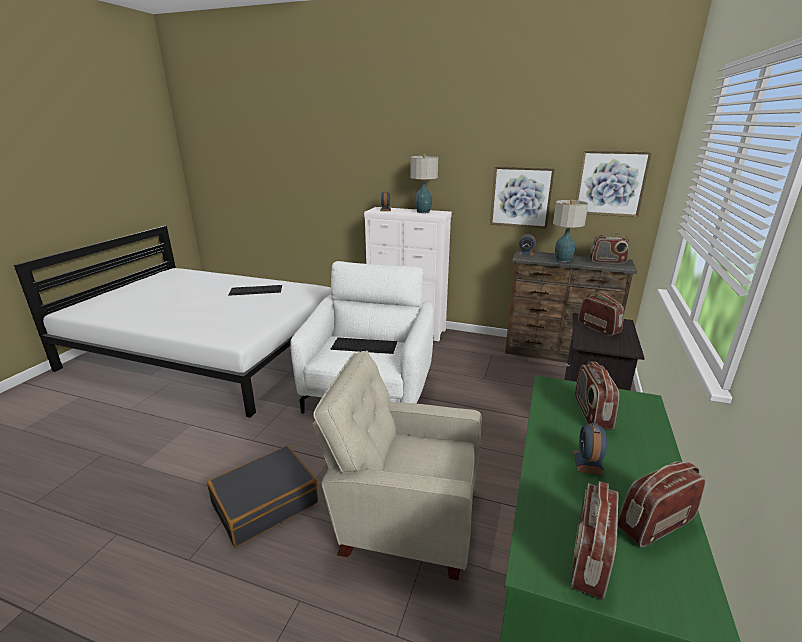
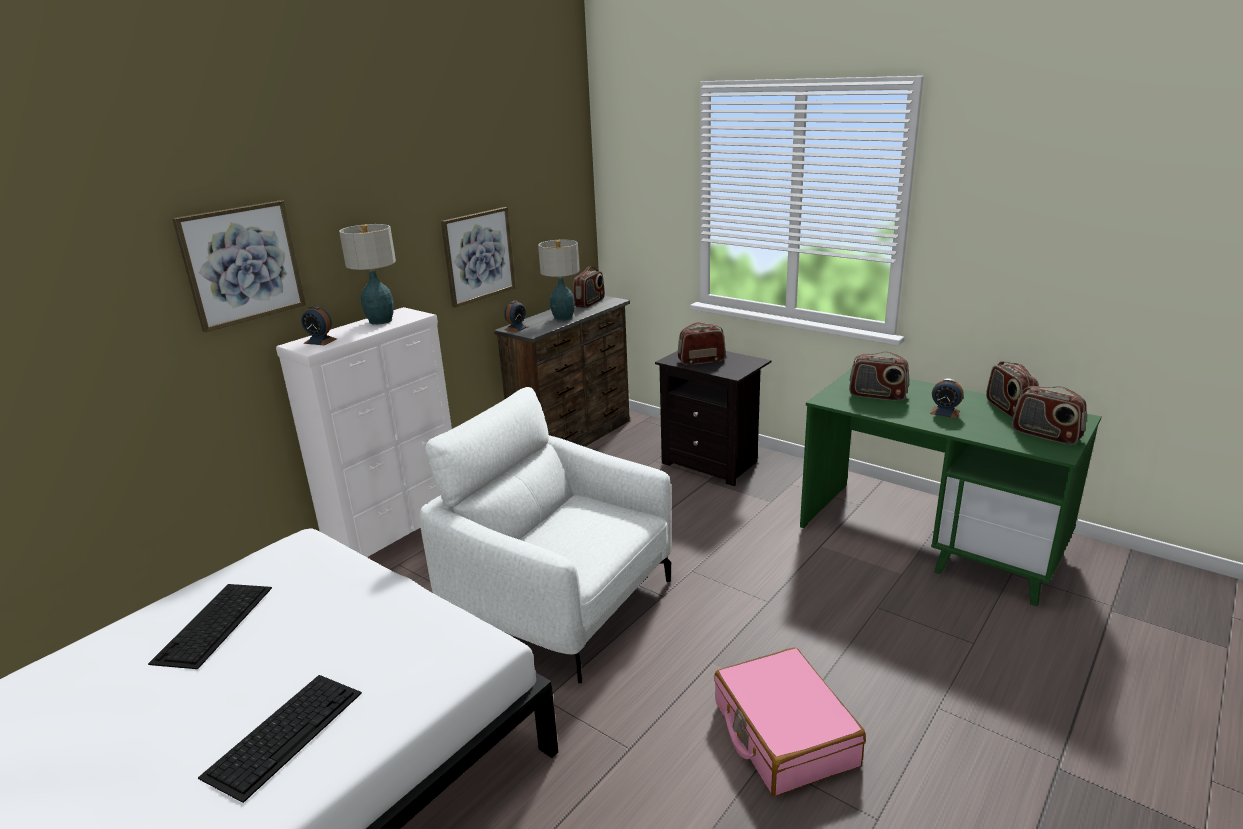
camera: 70 degrees left, 0 degrees up
black suitcase [207,446,318,547] -> pink suitcase [714,647,866,796]
beige armchair [313,350,482,580] -> none
keyboard [331,338,397,354] -> keyboard moved to [198,675,362,803]
picture [576,150,652,217] -> picture moved to [172,200,306,332]

